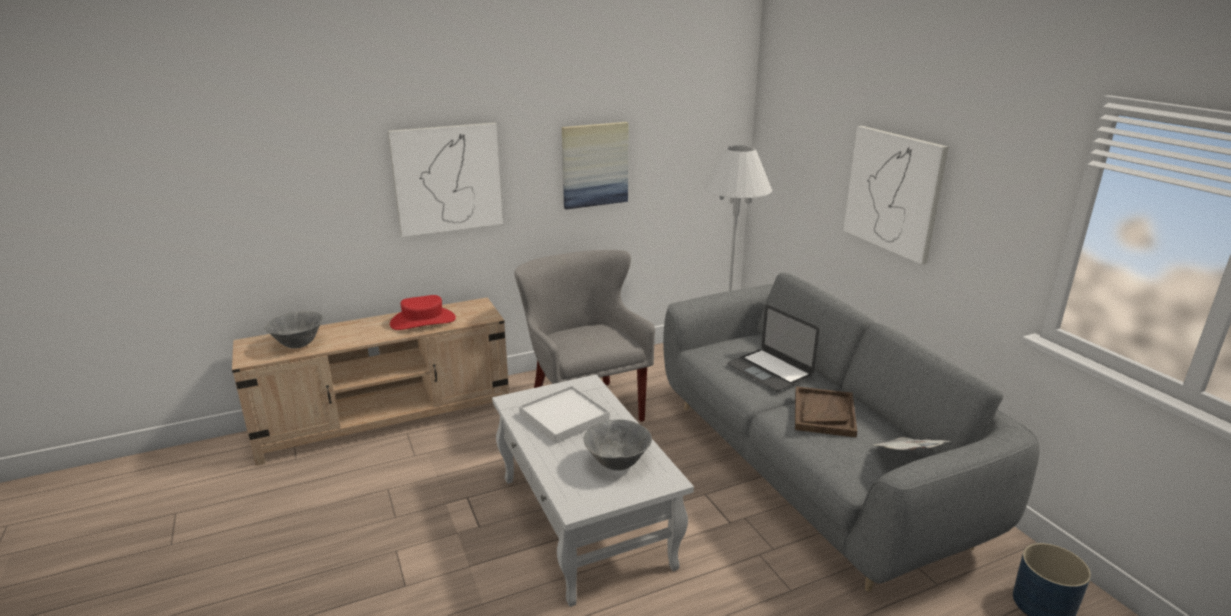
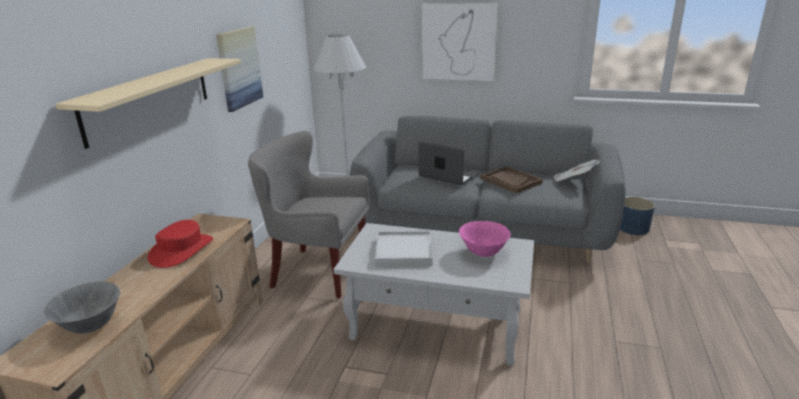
camera: 50 degrees left, 0 degrees up
picture [388,123,503,237] -> beige shelf [55,58,241,149]
grey bowl [584,420,652,471] -> pink bowl [459,221,511,257]
laptop [727,305,819,391] -> laptop turned 150 degrees counterclockwise [418,141,479,185]

